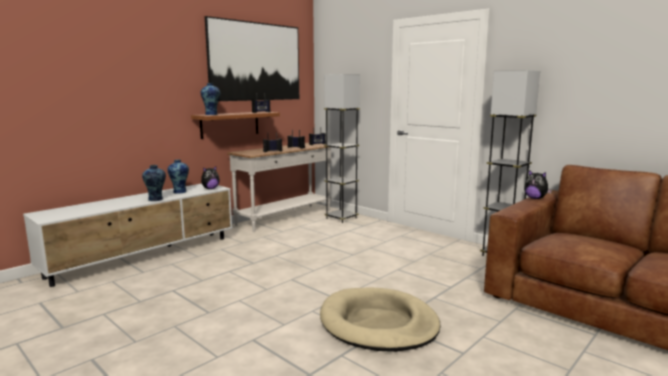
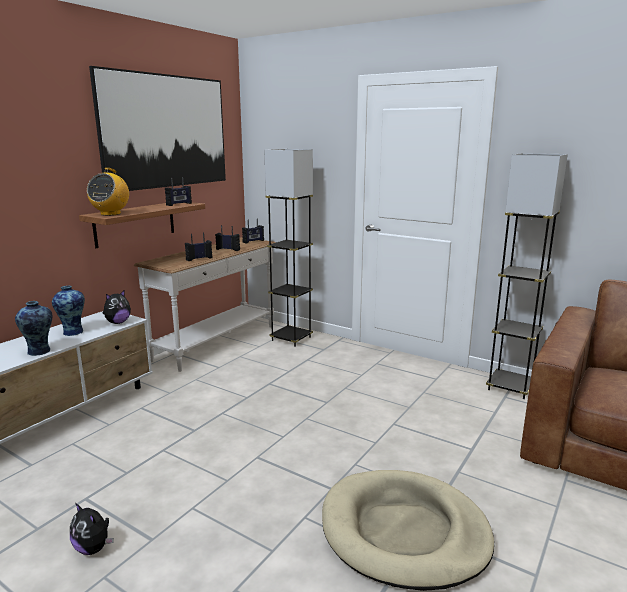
camera: 10 degrees left, 5 degrees up
vase [201,83,220,115] -> radio [87,168,129,216]
plush toy [524,170,552,199] -> plush toy moved to [70,503,114,555]

